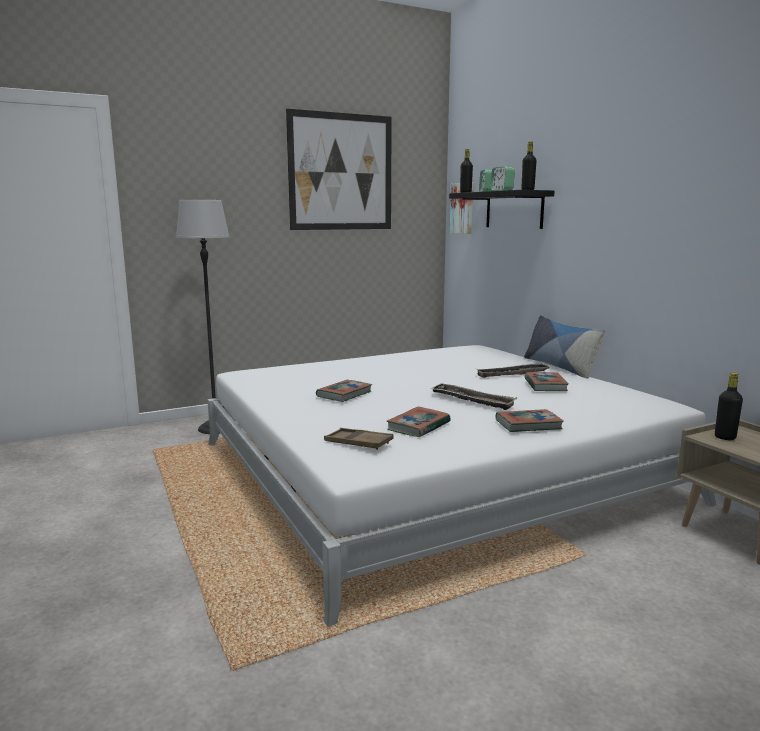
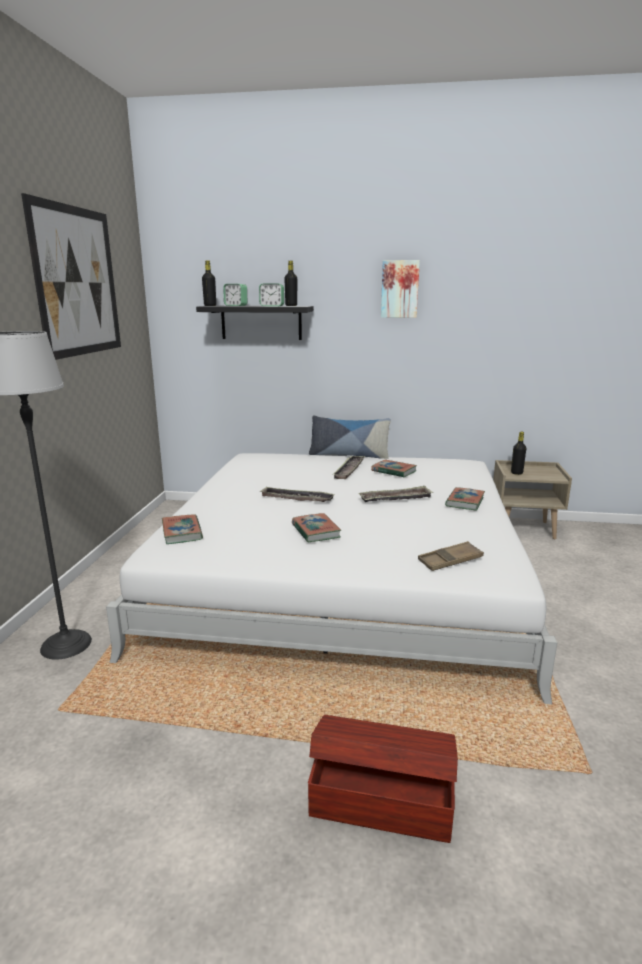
camera: 55 degrees left, 5 degrees up
book [387,406,451,437] -> book moved to [162,514,203,544]
picture [450,183,473,234] -> picture moved to [381,260,420,318]
none -> tray [259,486,335,502]
none -> brown storage box [308,715,458,843]

